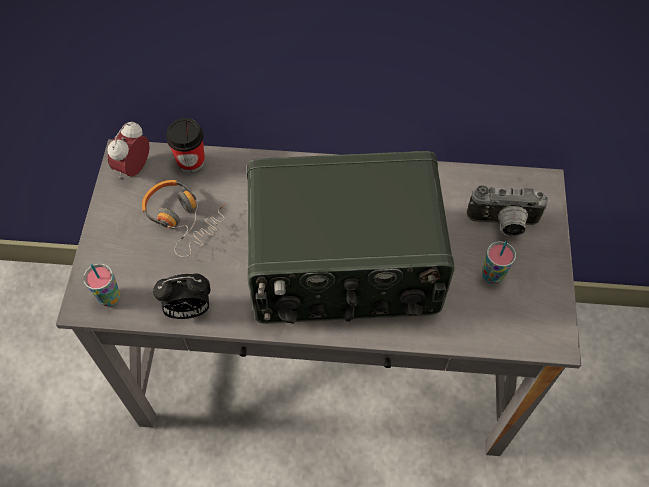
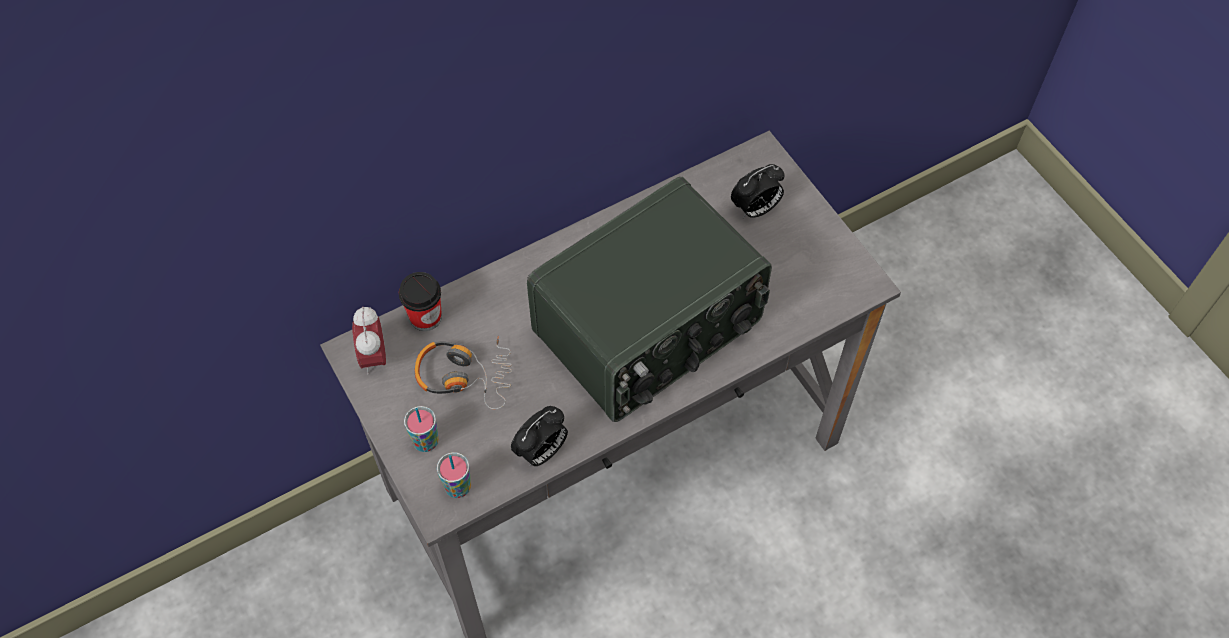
camera: 35 degrees left, 0 degrees up
camera [466,185,548,237] -> alarm clock [731,164,785,218]
cup [482,241,516,284] -> cup moved to [404,406,439,452]

